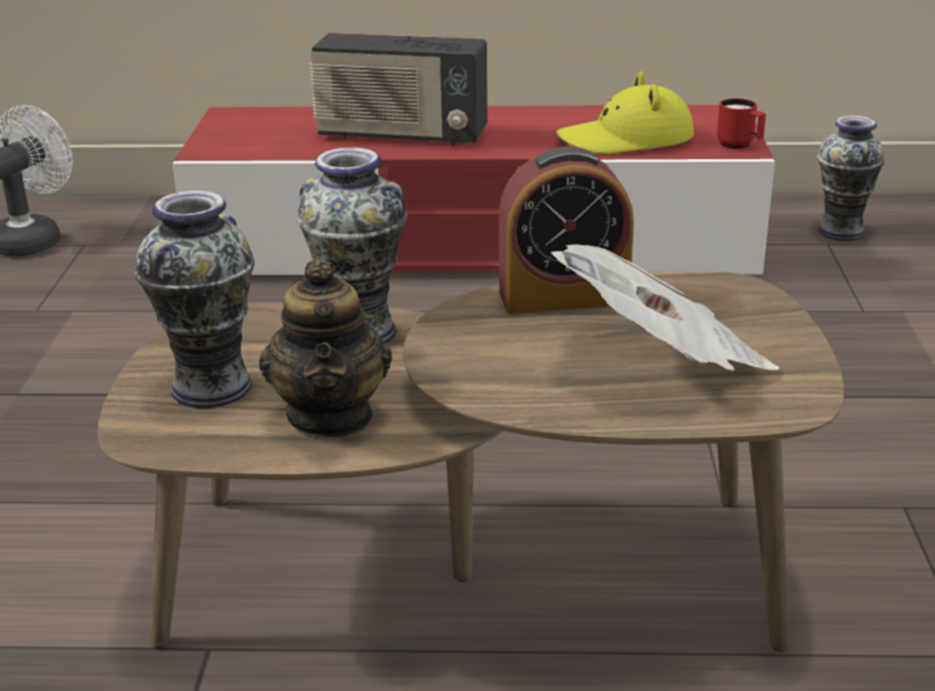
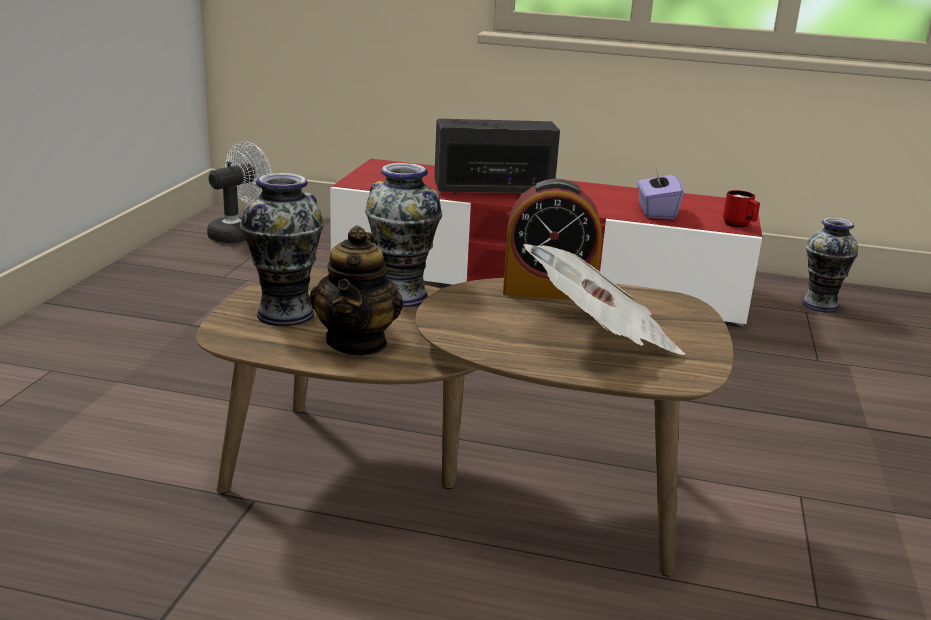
camera: 10 degrees right, 5 degrees down
radio [310,33,488,146] -> radio turned 150 degrees clockwise [434,119,560,195]
yellow hat [556,72,694,154] -> purple tissue box [637,166,683,219]

